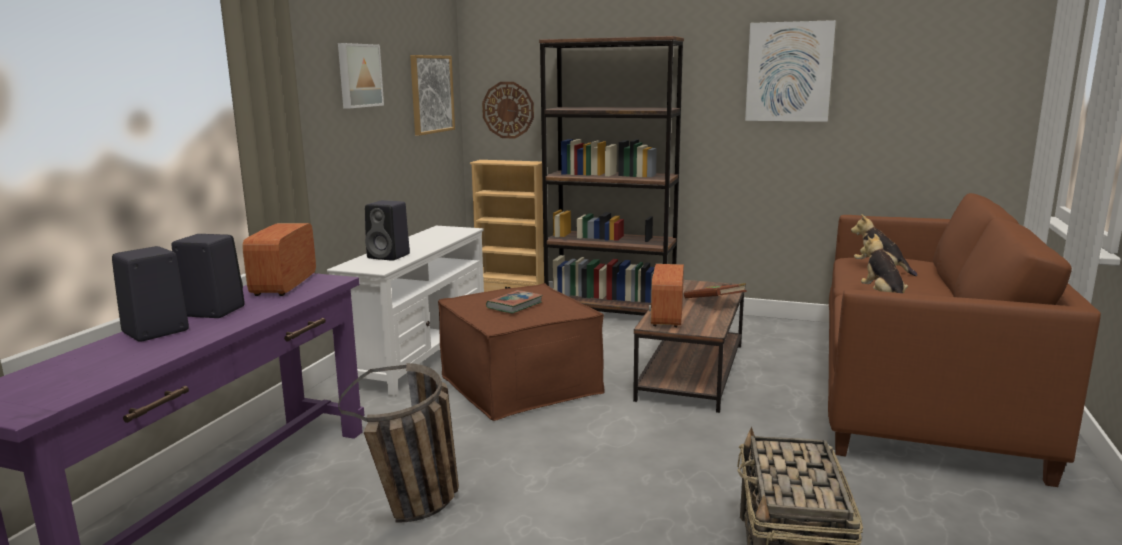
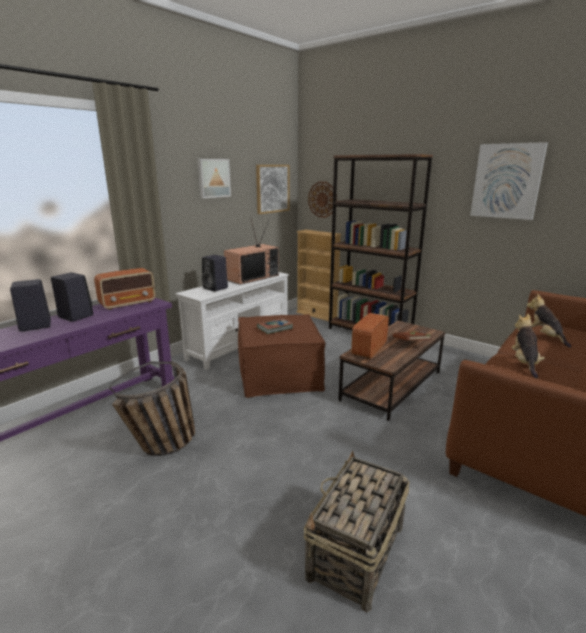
camera: 20 degrees right, 5 degrees up
radio [242,223,316,296] -> radio turned 150 degrees counterclockwise [94,268,155,310]
none -> television [224,219,279,285]

